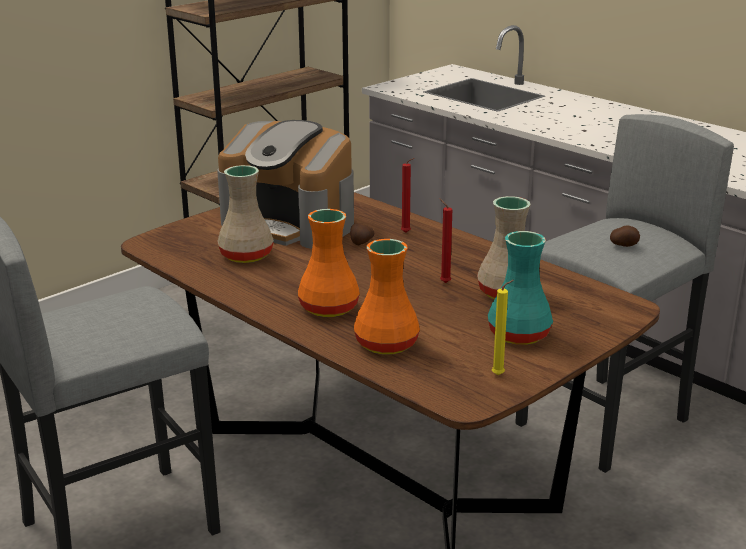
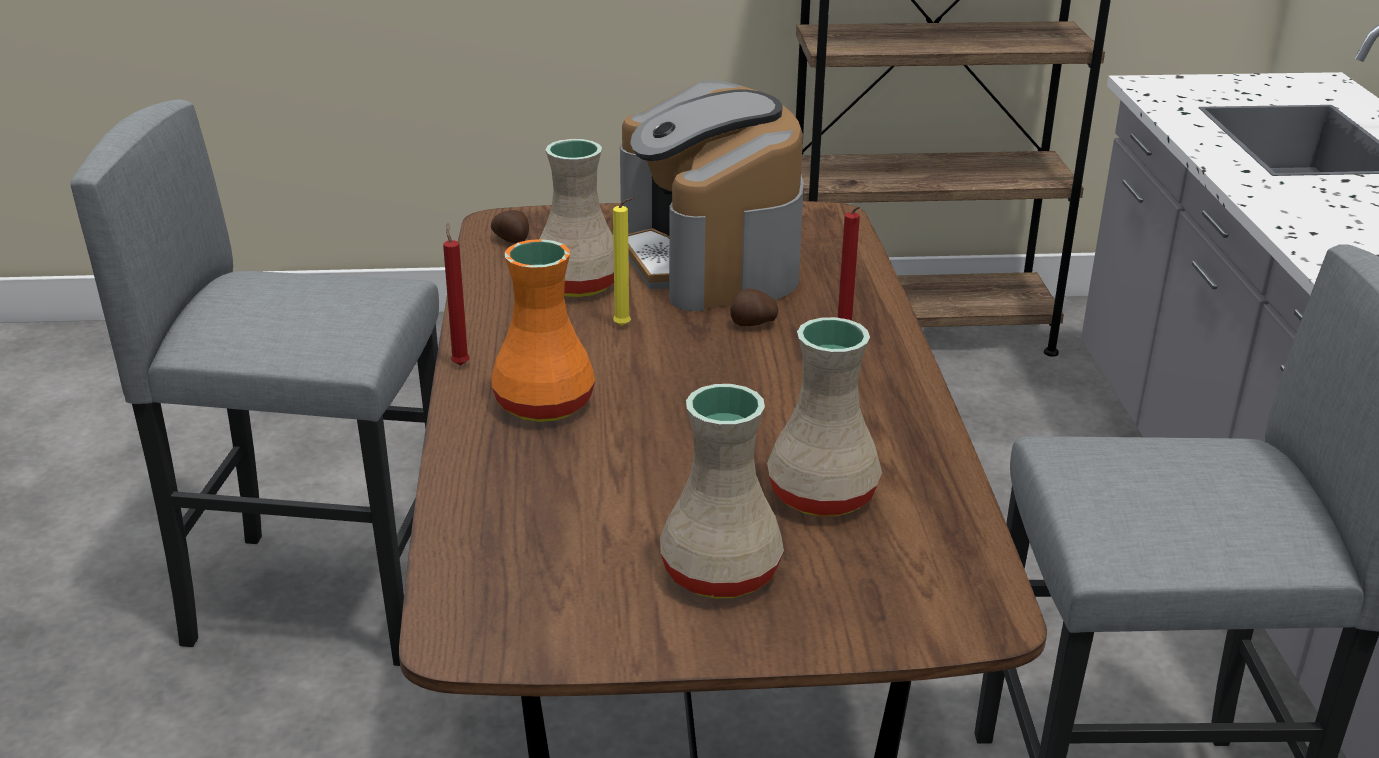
camera: 40 degrees right, 5 degrees up
orange vase [354,239,420,355] -> none
red candle [440,199,452,283] -> red candle moved to [443,223,470,365]
turquoise vase [488,231,553,345] -> beige vase [660,384,784,599]
yellow candle [492,280,514,375] -> yellow candle moved to [613,197,634,326]
potato [610,225,640,247] -> potato moved to [491,210,529,243]

